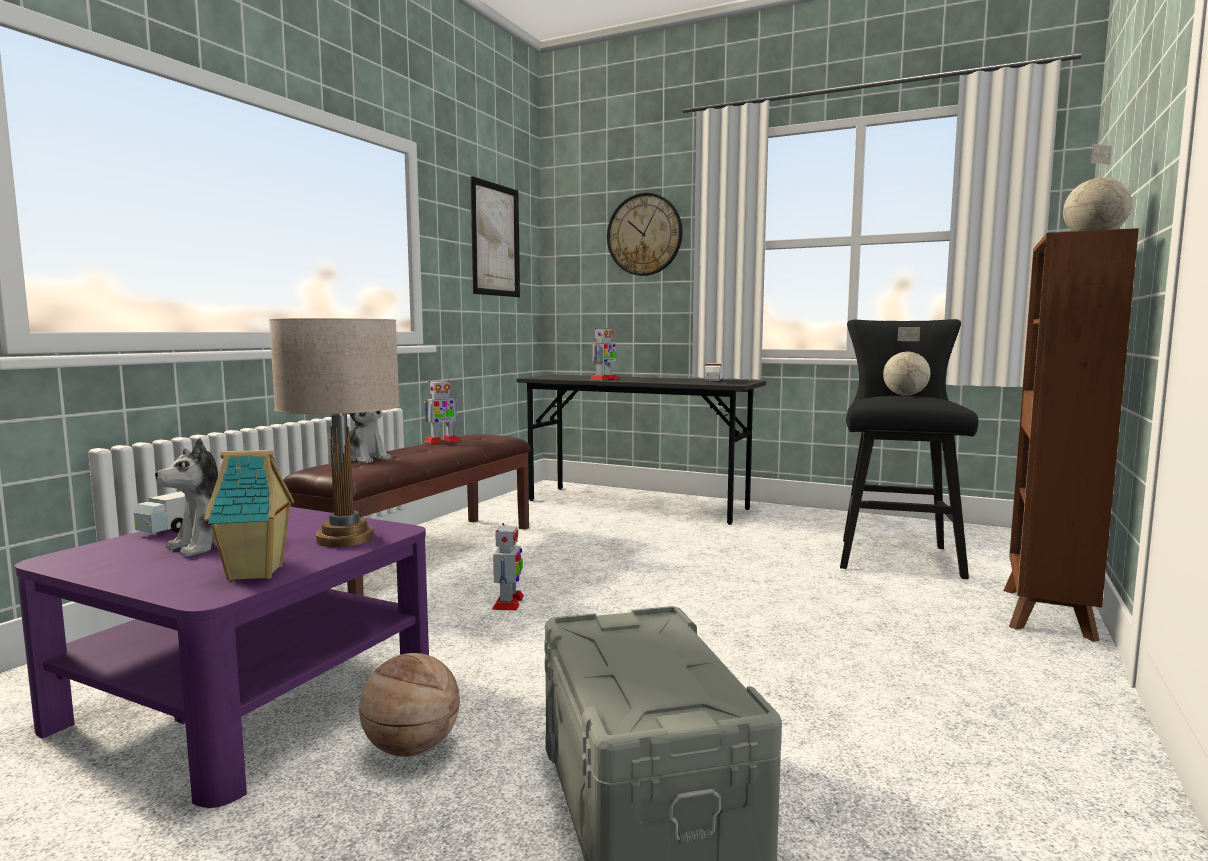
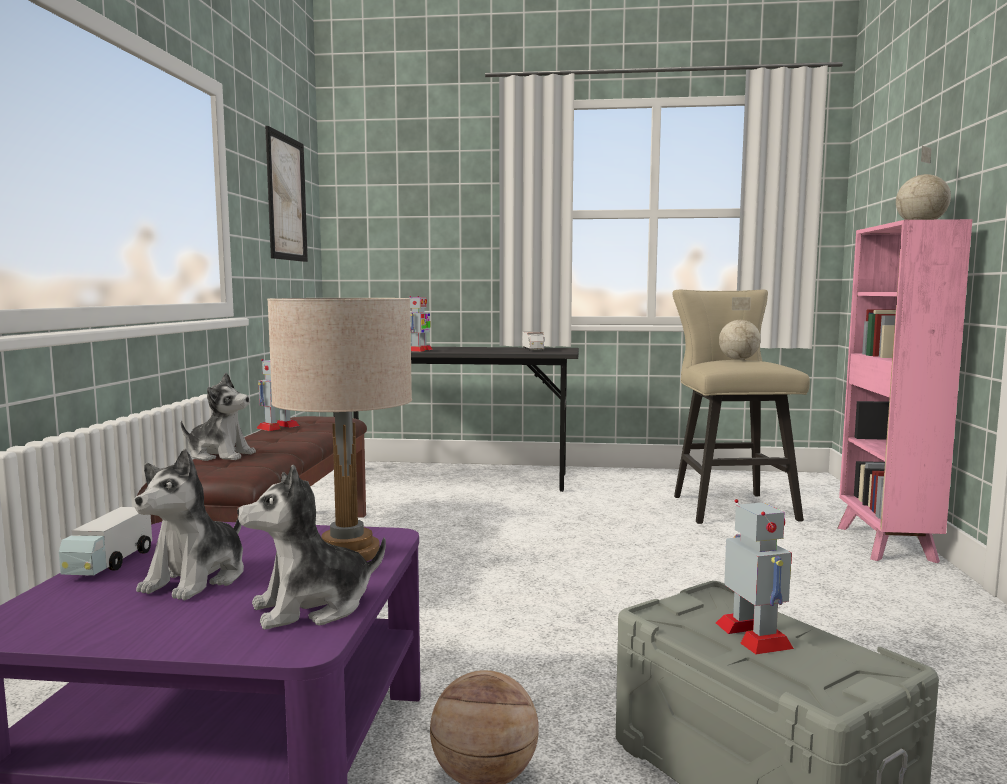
camera: 20 degrees left, 0 degrees up
toy house [204,450,294,581] -> plush toy [237,465,386,630]
toy robot [492,523,524,611] -> toy robot moved to [716,499,794,654]
wall clock [607,193,683,276] -> none
black stool [840,319,978,579] -> beige stool [672,289,810,524]
brown bookcase [1003,228,1139,642] -> pink bookcase [837,219,972,563]

